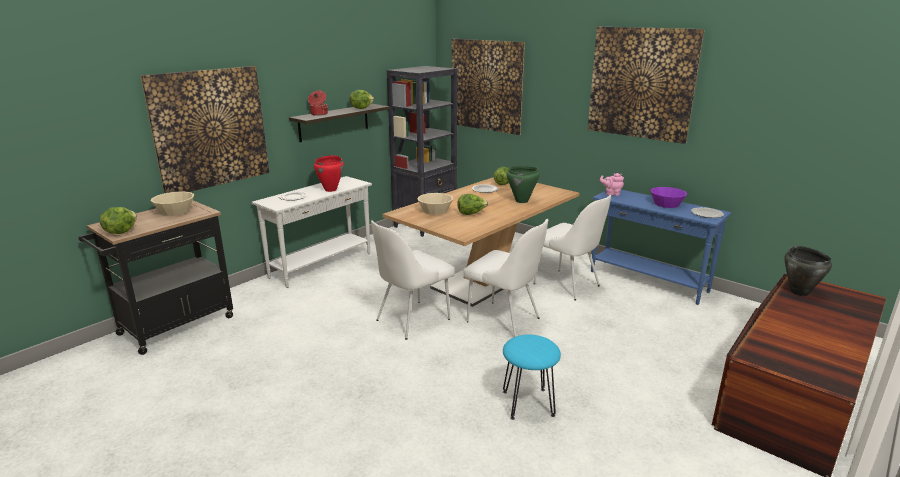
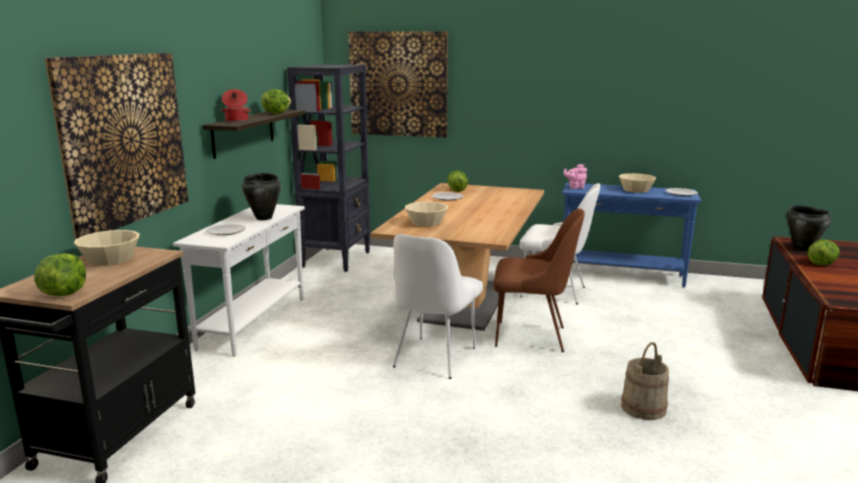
camera: 25 degrees left, 5 degrees down
red cooking pot [314,155,344,192] -> black cooking pot [241,173,281,220]
lettuce [457,194,488,215] -> lettuce moved to [808,240,840,266]
white chair [464,219,548,337] -> brown chair [493,209,585,352]
turquoise stool [503,335,561,420] -> beige bucket [621,342,669,420]
green cooking pot [507,166,540,203] -> none
picture [587,27,705,144] -> none
purple bowl [650,187,687,208] -> beige bowl [619,173,656,193]

